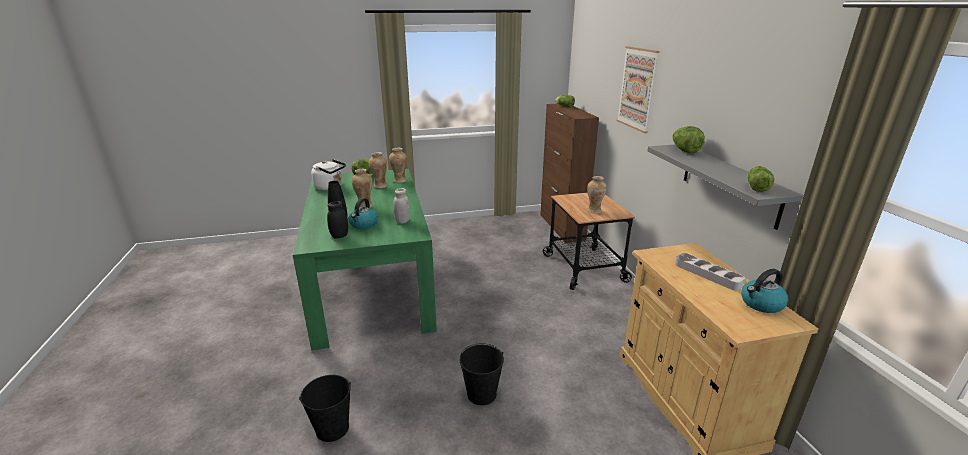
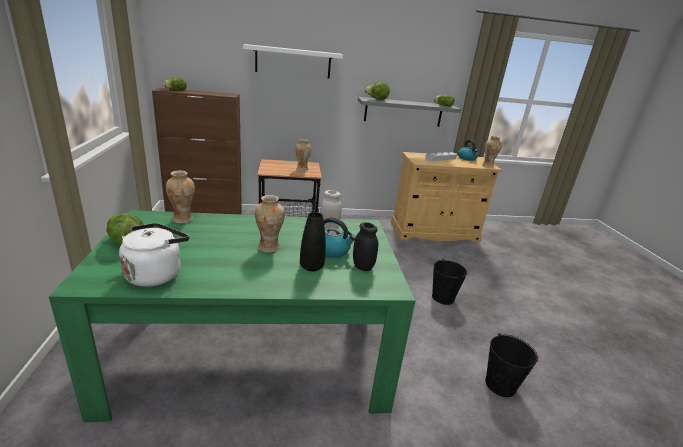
camera: 85 degrees left, 0 degrees up
vase [369,152,387,188] -> vase moved to [482,136,502,168]
picture [616,46,660,133] -> white shelf [243,44,343,79]

